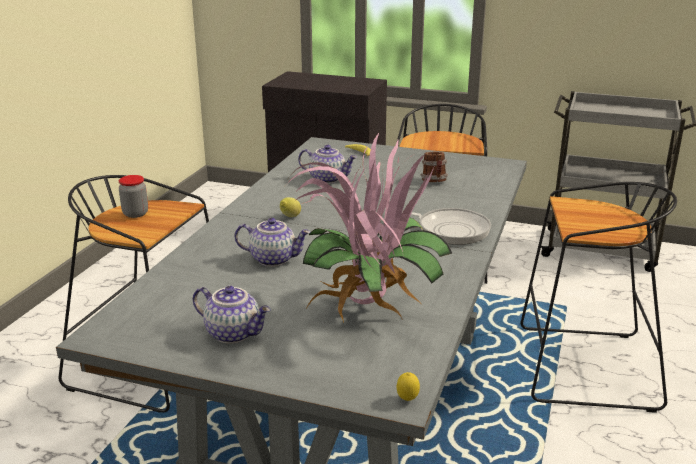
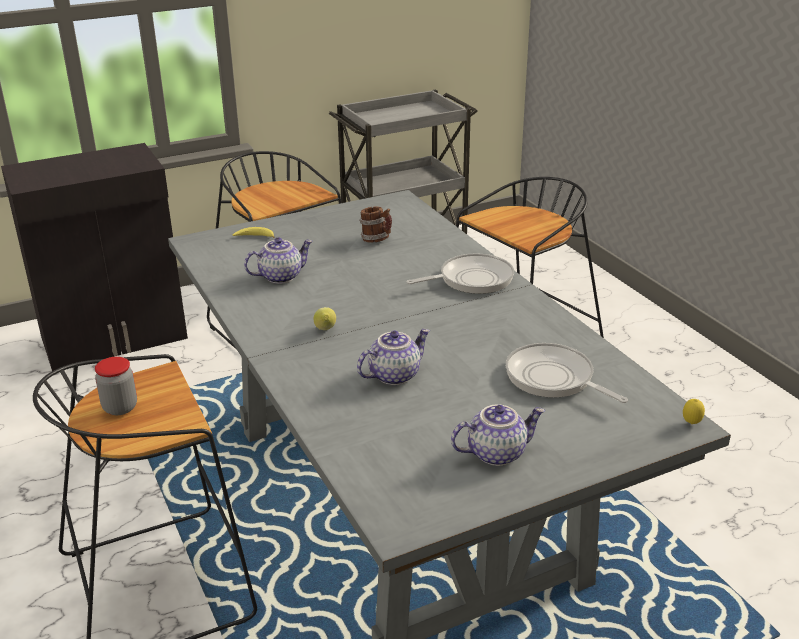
camera: 45 degrees left, 5 degrees up
potted plant [286,133,452,323] -> frying pan [506,343,628,403]

